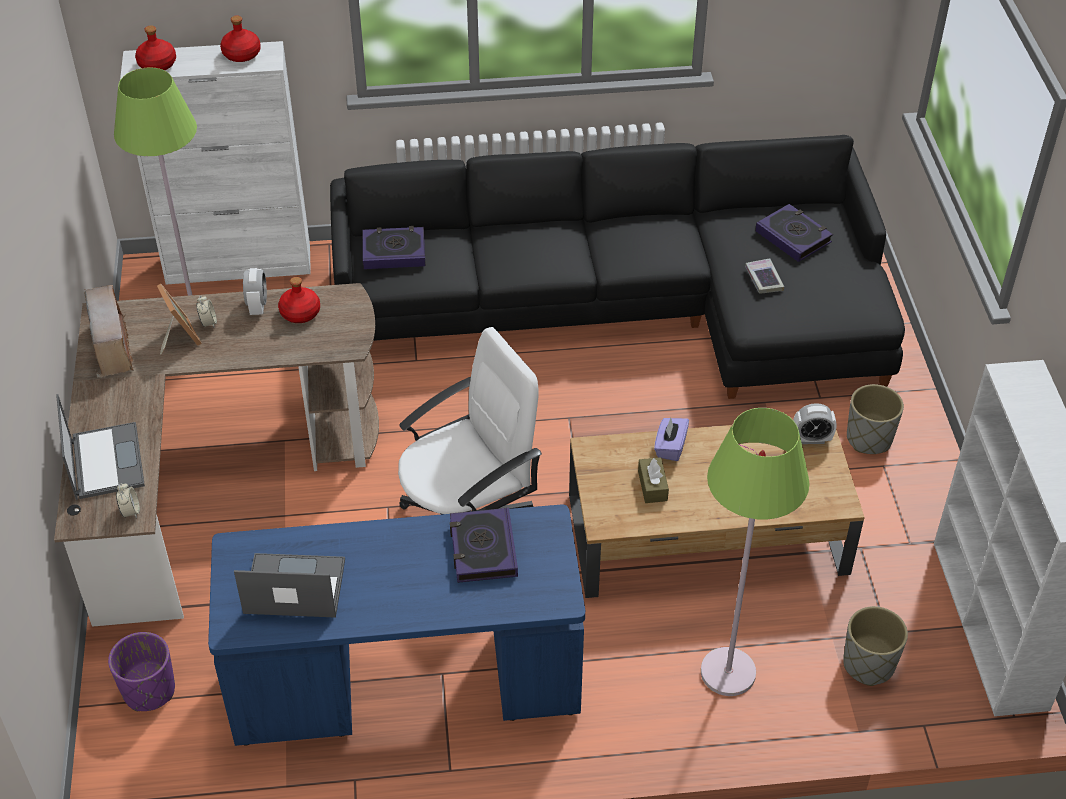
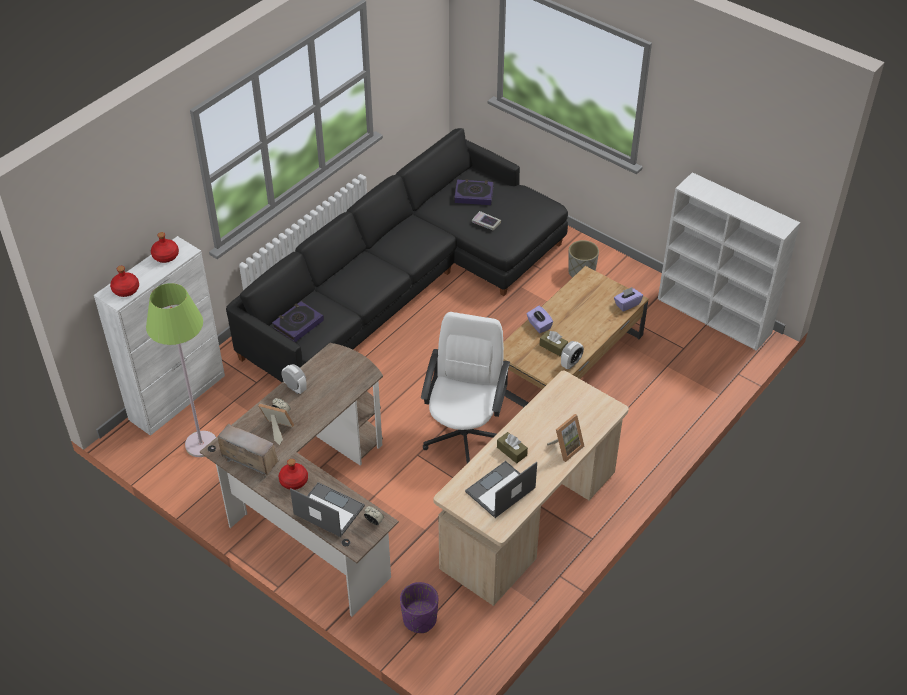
camera: 45 degrees left, 0 degrees up
blue desk [208,505,585,746] -> beige desk [434,370,629,606]
red bottle [278,277,320,323] -> red bottle moved to [279,459,308,490]
book [450,508,518,583] -> none
green floor lamp [701,408,809,696] -> none
alarm clock [793,403,837,444] -> alarm clock moved to [561,341,584,369]
grey planter [843,606,908,686] -> none
none -> brown tissue box [497,432,528,463]
none -> picture frame [547,414,584,462]
none -> purple tissue box [614,287,643,312]

